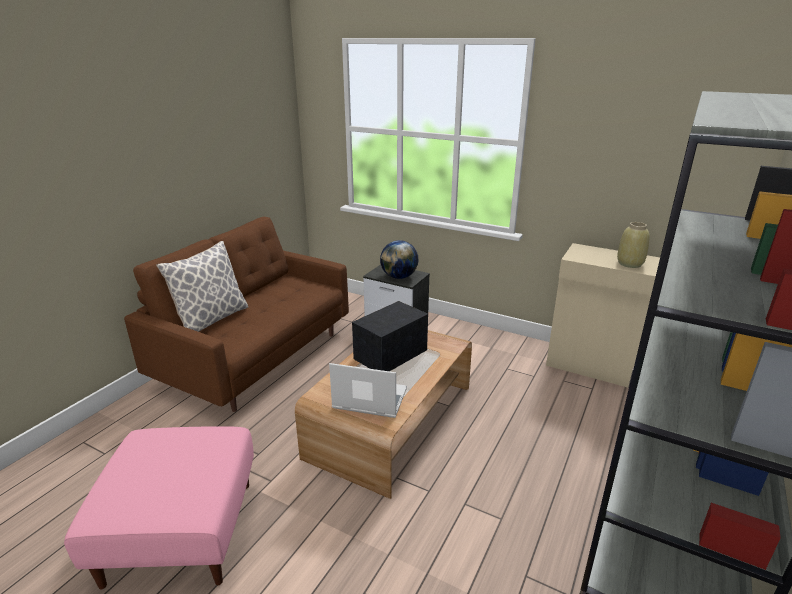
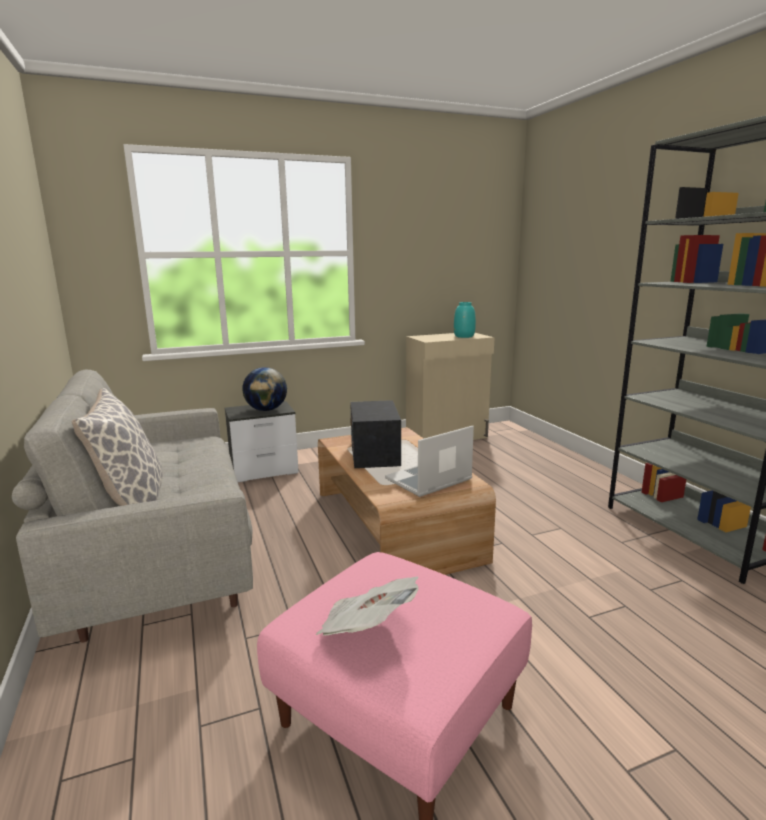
camera: 50 degrees left, 10 degrees down
brown sofa [124,217,349,412] -> grey sofa [12,370,253,643]
beige vase [617,222,650,268] -> turquoise vase [454,302,476,338]
none -> newspaper [316,577,418,635]

